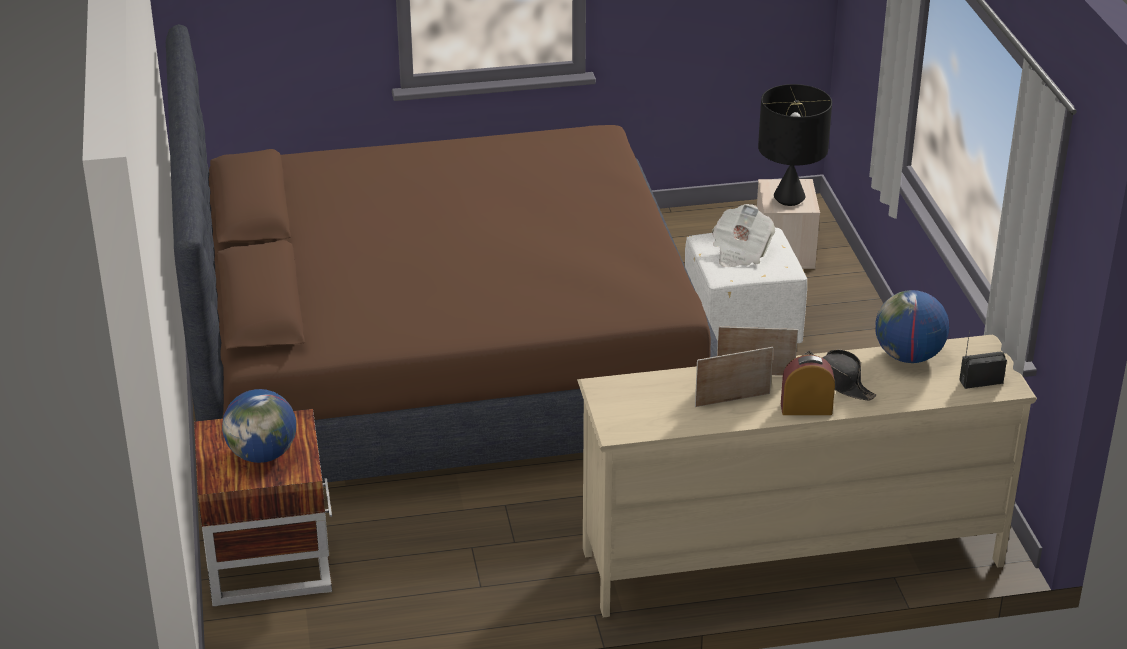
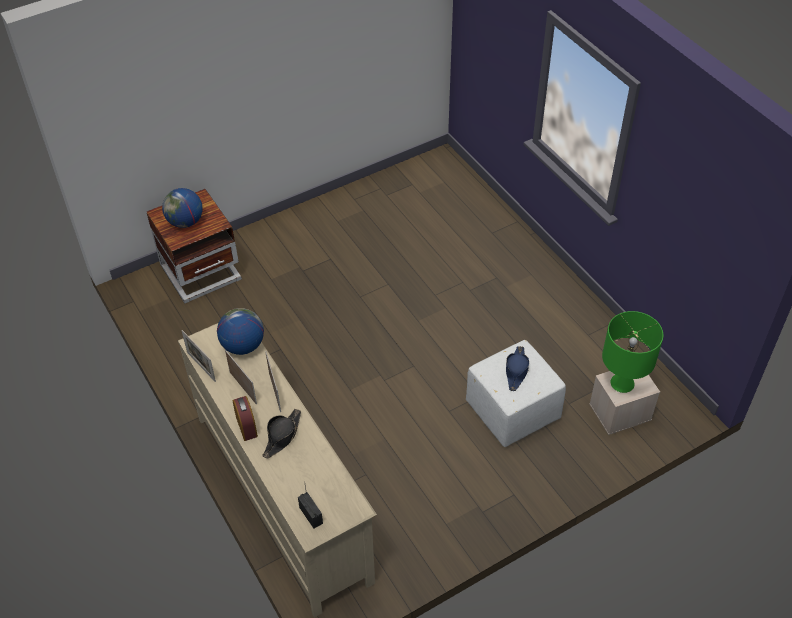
camera: 70 degrees right, 15 degrees up
brown bed [166,24,718,483] -> none
newspaper [712,204,775,267] -> blue hat [506,346,529,391]
black table lamp [758,84,832,206] -> green table lamp [602,311,663,393]
globe [875,290,949,363] -> globe moved to [217,308,264,355]
none -> picture frame [181,330,216,382]

